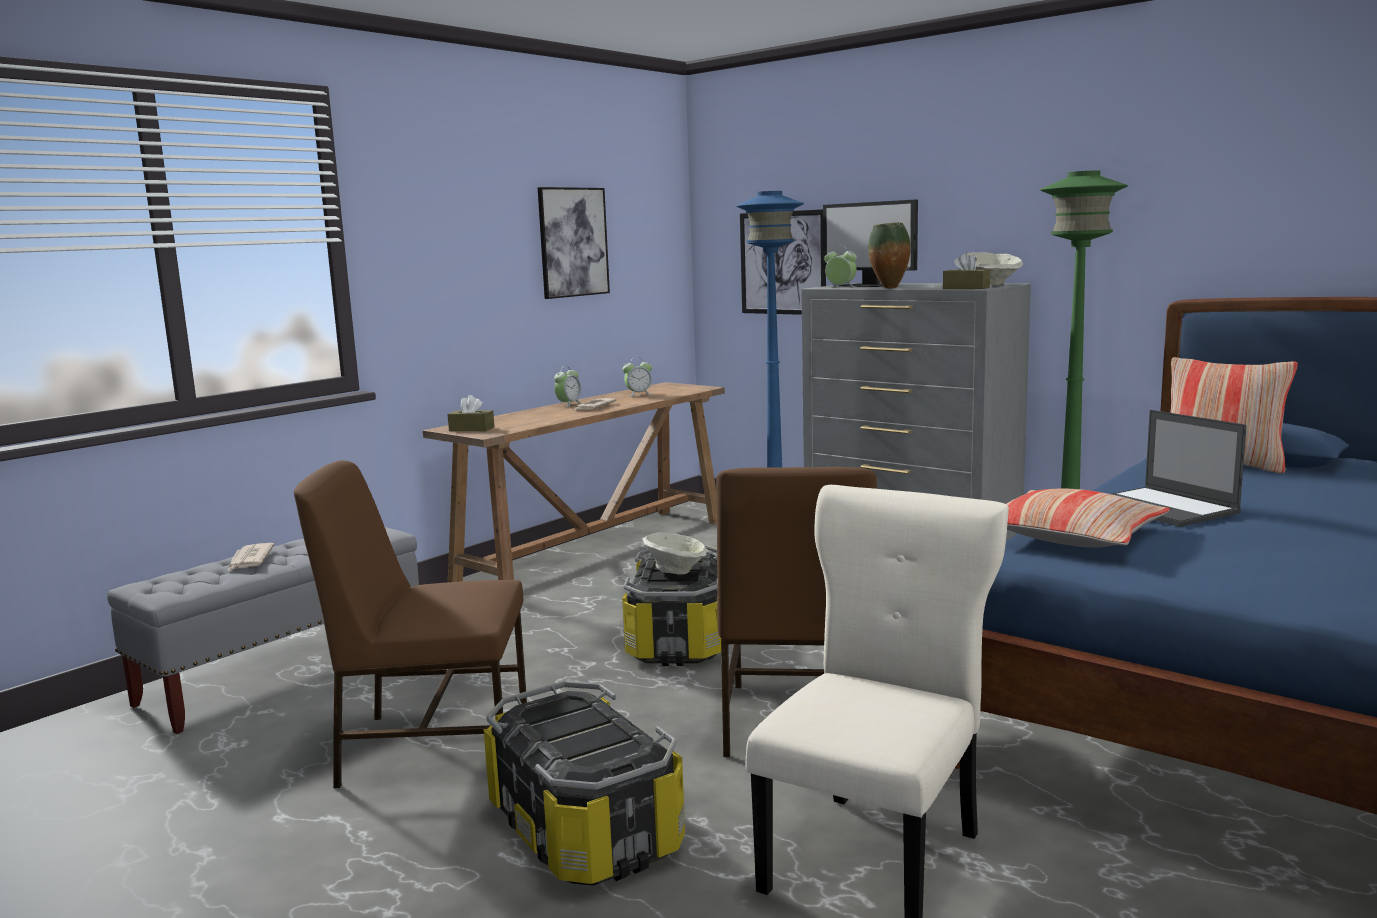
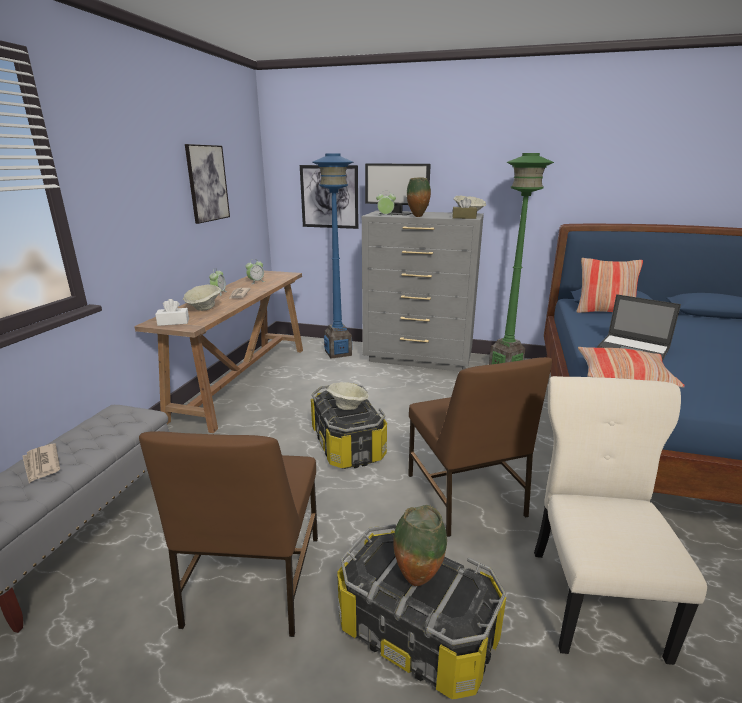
camera: 25 degrees left, 10 degrees up
brown chair [294,460,527,788] -> brown chair turned 60 degrees counterclockwise [139,431,318,637]
brown tissue box [448,395,494,431] -> white tissue box [155,299,189,326]
none -> beige bowl [183,285,221,311]
none -> vase [393,505,447,586]

